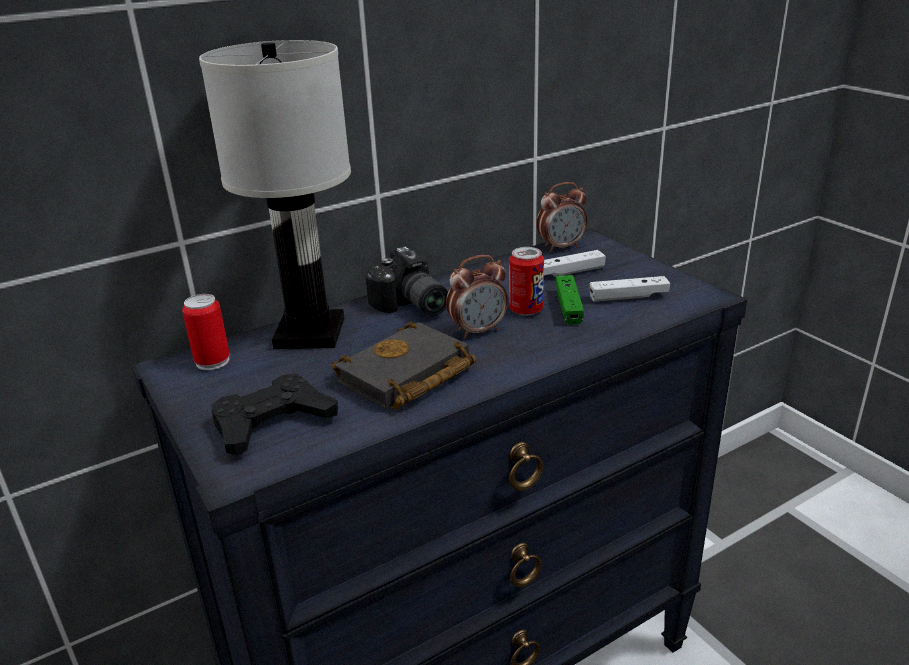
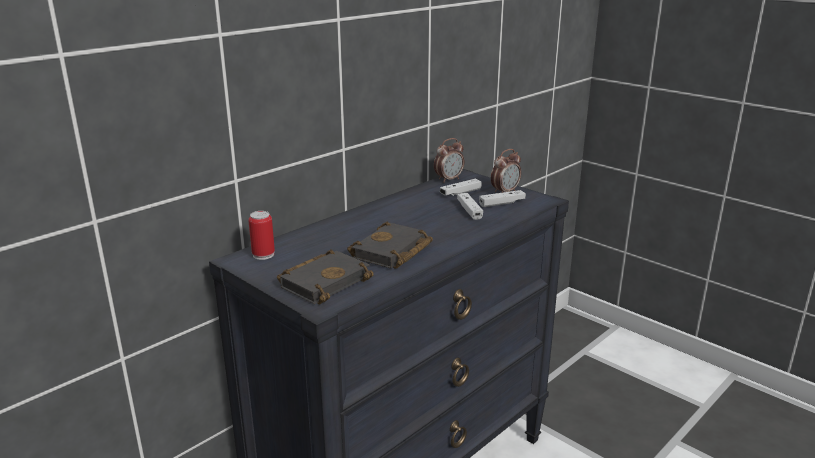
camera: 15 degrees left, 5 degrees down
white table lamp [199,40,351,349] -> none
black game controller [211,373,338,456] -> black book [277,249,374,304]
camera [365,246,448,315] -> none
alarm clock [446,255,508,339] -> alarm clock moved to [491,149,521,193]
can [509,247,544,316] -> none
green game controller [555,275,584,325] -> white game controller [457,193,483,220]

